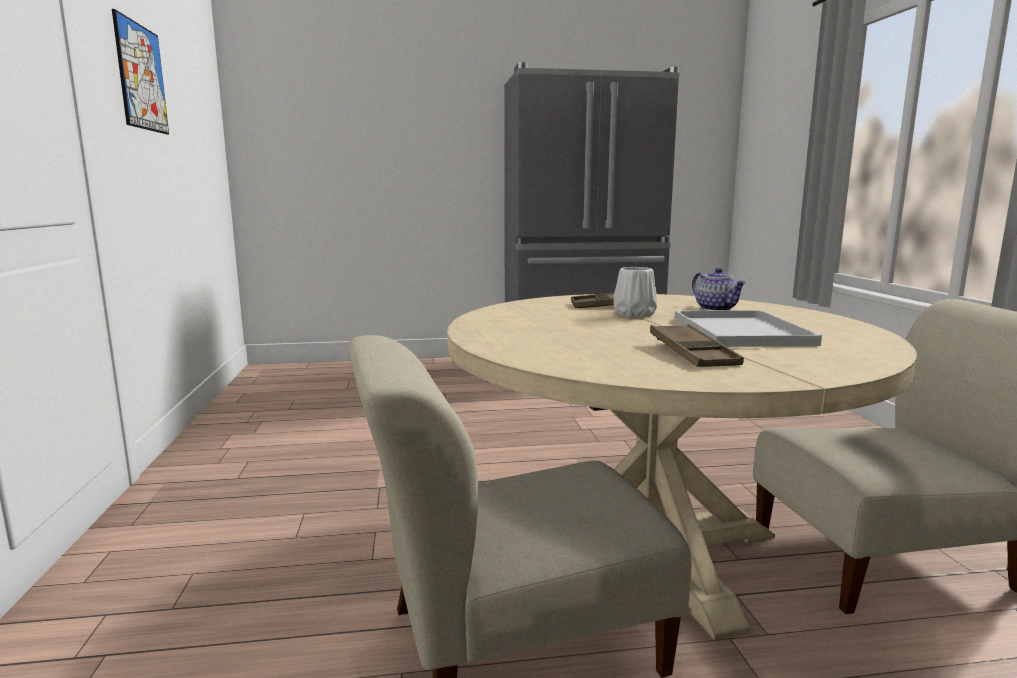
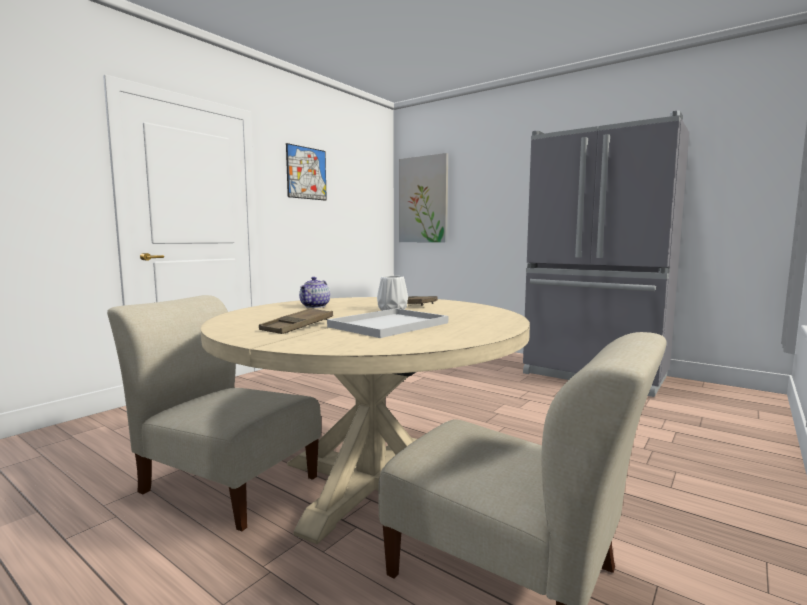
camera: 45 degrees right, 5 degrees down
teapot [692,268,746,311] -> teapot moved to [299,277,330,308]
none -> picture [399,153,448,243]

